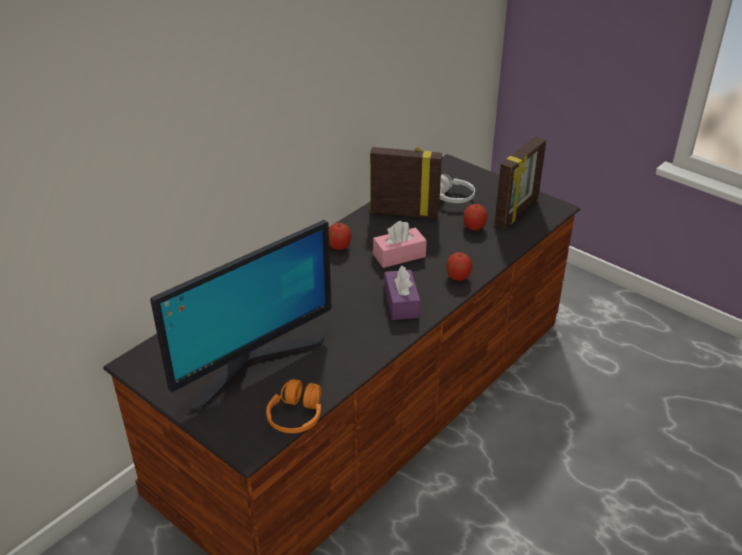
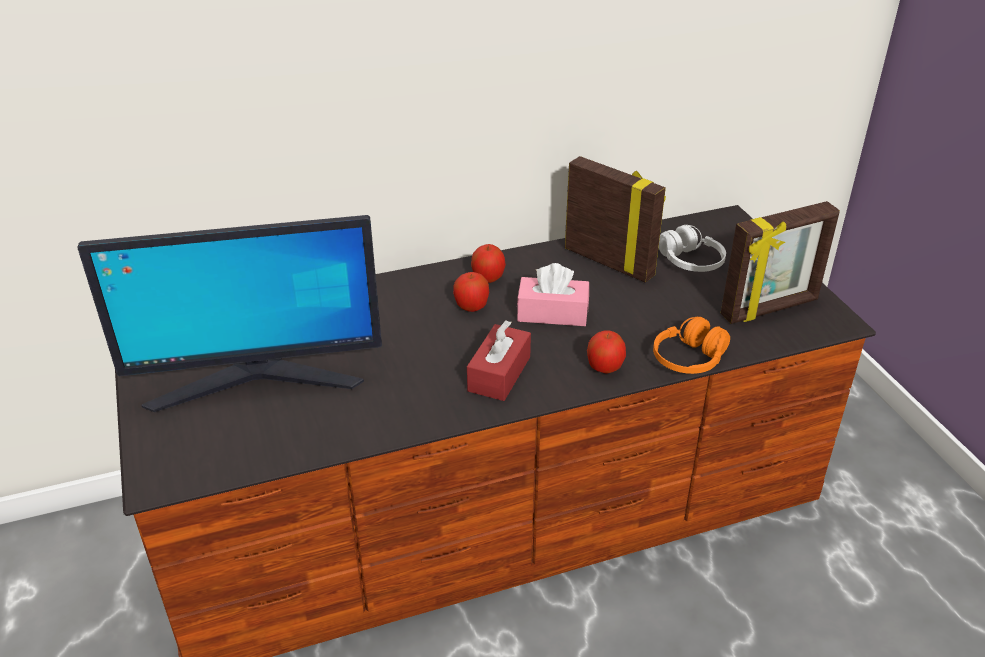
camera: 30 degrees right, 0 degrees up
orange headphones [266,379,321,433] -> orange headphones moved to [653,317,730,374]
purple tissue box [385,266,420,320] -> red tissue box [467,320,531,401]
apple [463,204,487,231] -> apple moved to [453,272,489,312]

